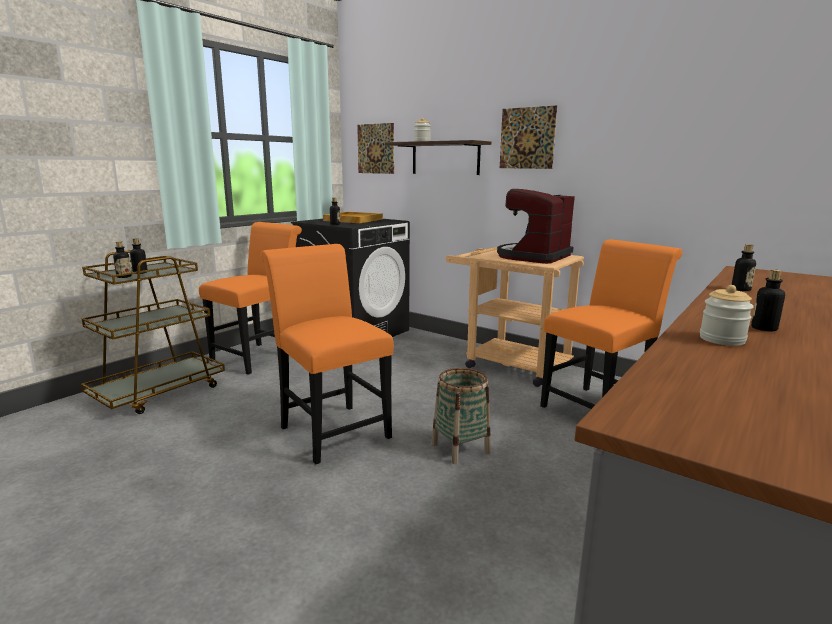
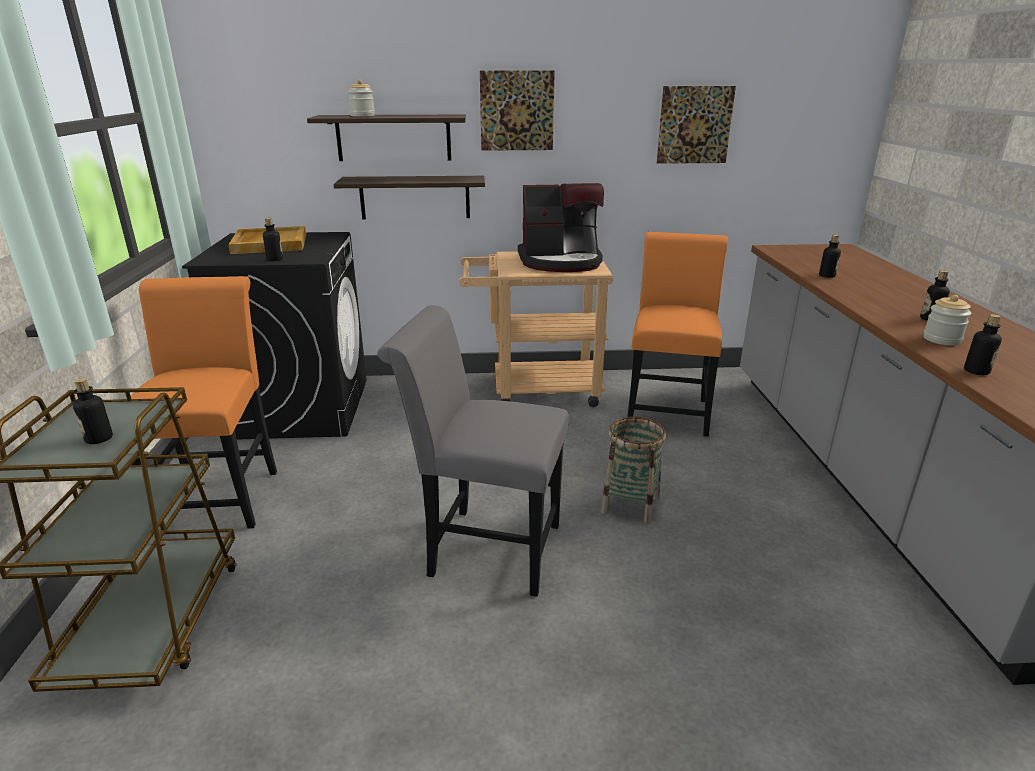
camera: 40 degrees left, 10 degrees up
bottle [113,241,132,278] -> bottle moved to [964,314,1002,375]
orange chair [261,244,394,465] -> grey chair [377,305,569,597]
picture [357,123,394,174] -> picture moved to [657,86,736,164]
coffee machine [497,189,575,264] -> coffee machine turned 90 degrees counterclockwise [518,183,604,272]
none -> shelf [333,176,485,219]

